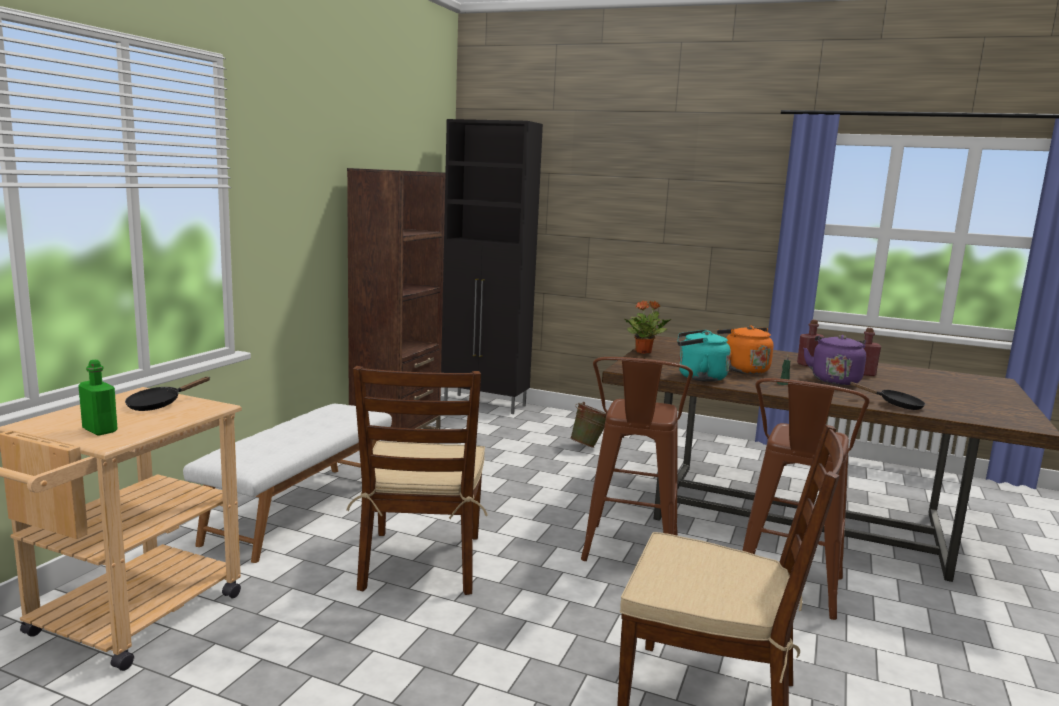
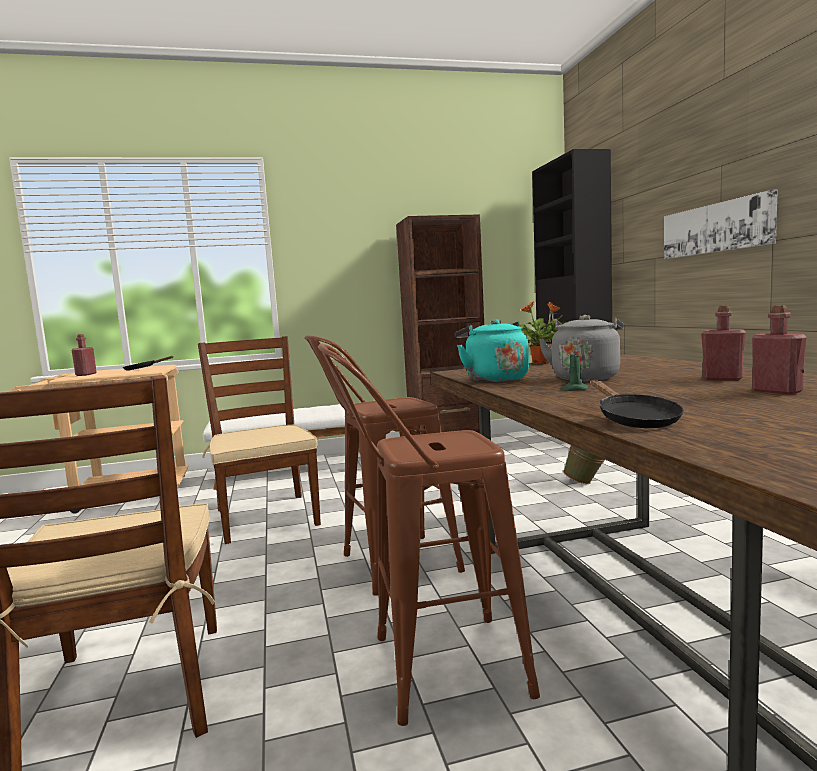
camera: 55 degrees right, 5 degrees down
green bottle [78,360,118,436] -> red bottle [72,334,97,376]
brown chair [346,366,488,595] -> brown chair turned 105 degrees clockwise [198,336,321,544]
orange kettle [717,325,774,374] -> grey kettle [539,315,624,381]
purple kettle [803,335,866,385] -> none
none -> picture [664,190,778,259]

